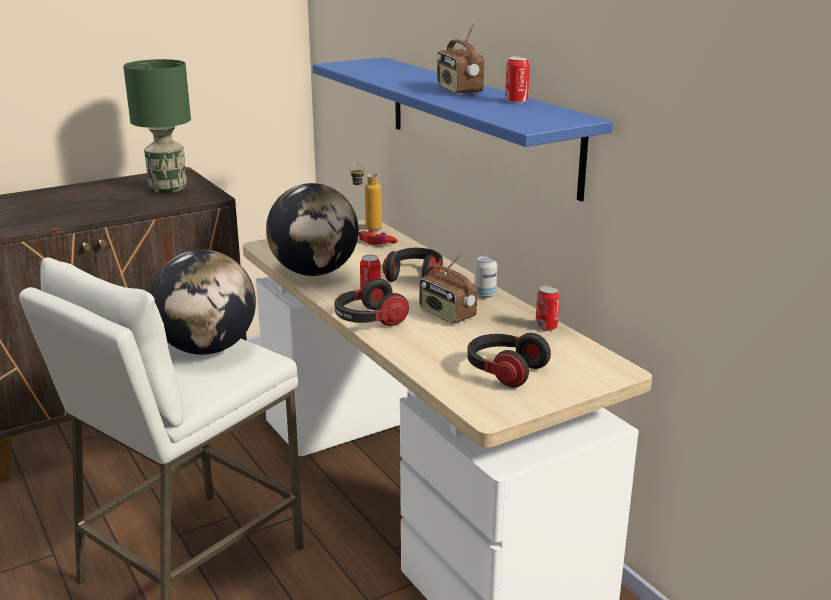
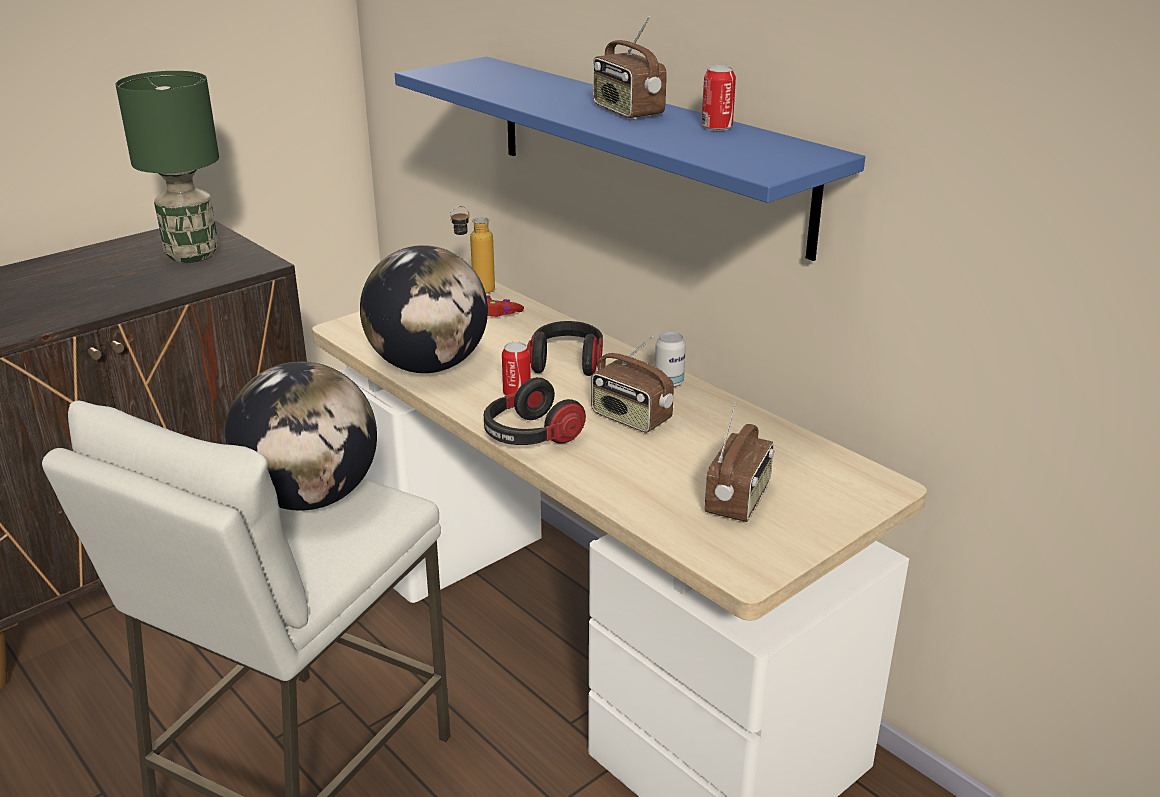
camera: 10 degrees left, 5 degrees up
headphones [467,333,551,387] -> radio [705,403,774,522]
can [535,286,560,331] -> none

